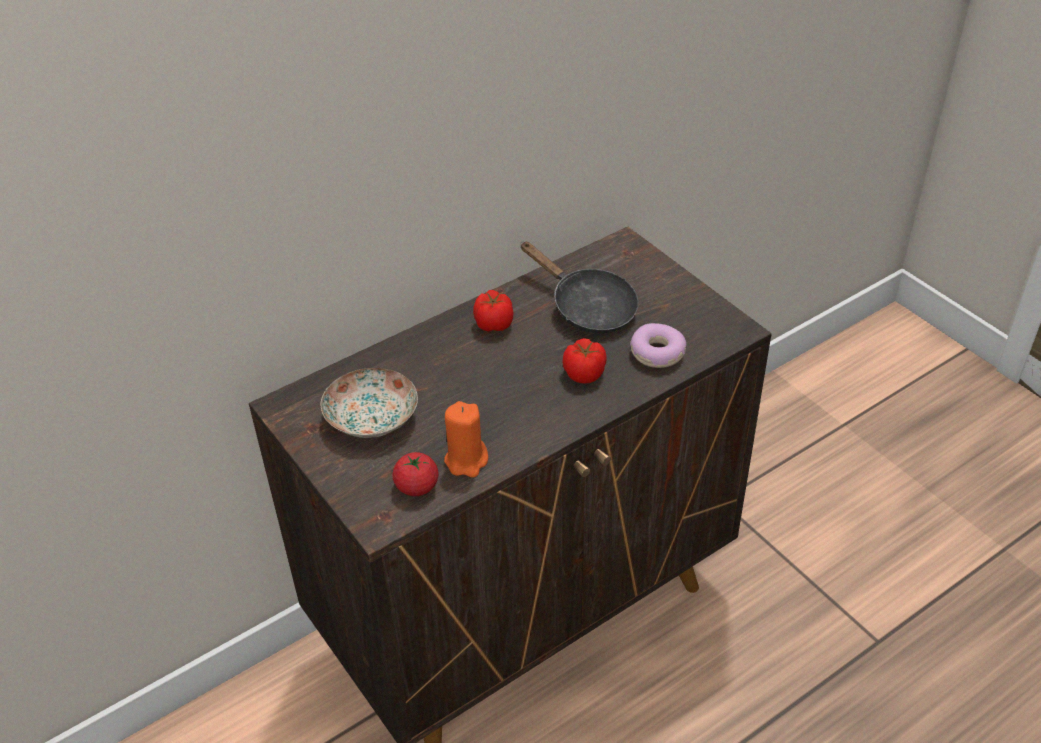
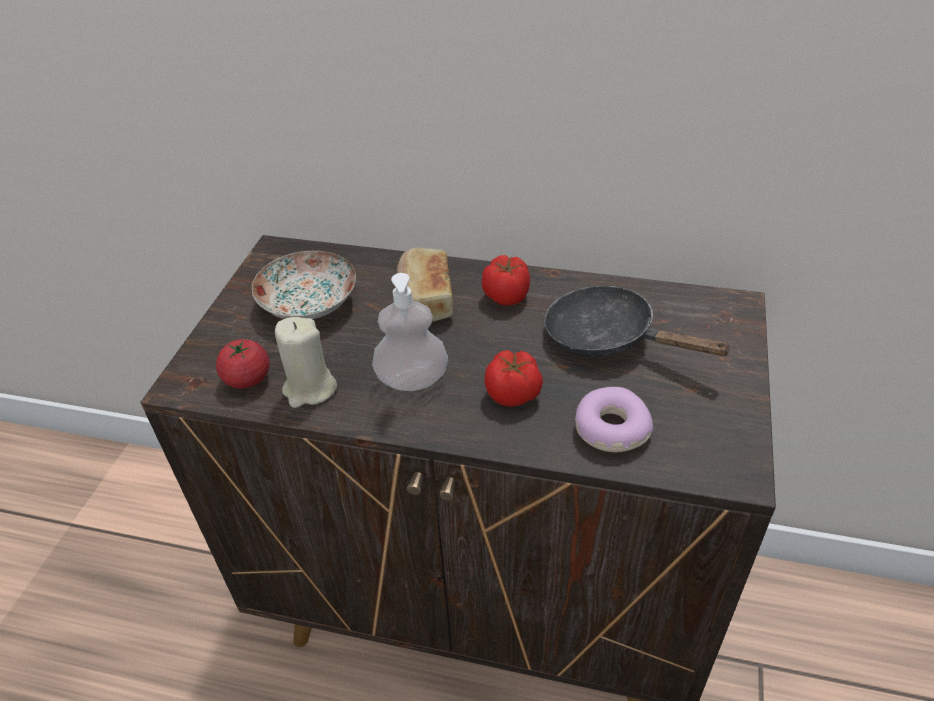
camera: 50 degrees right, 0 degrees up
orange candle [444,401,488,478] -> beige candle [275,317,337,408]
black frying pan [520,242,639,333] -> black frying pan turned 120 degrees clockwise [544,286,733,356]
none -> soap dispenser [372,273,448,391]
none -> bread [397,248,453,322]

